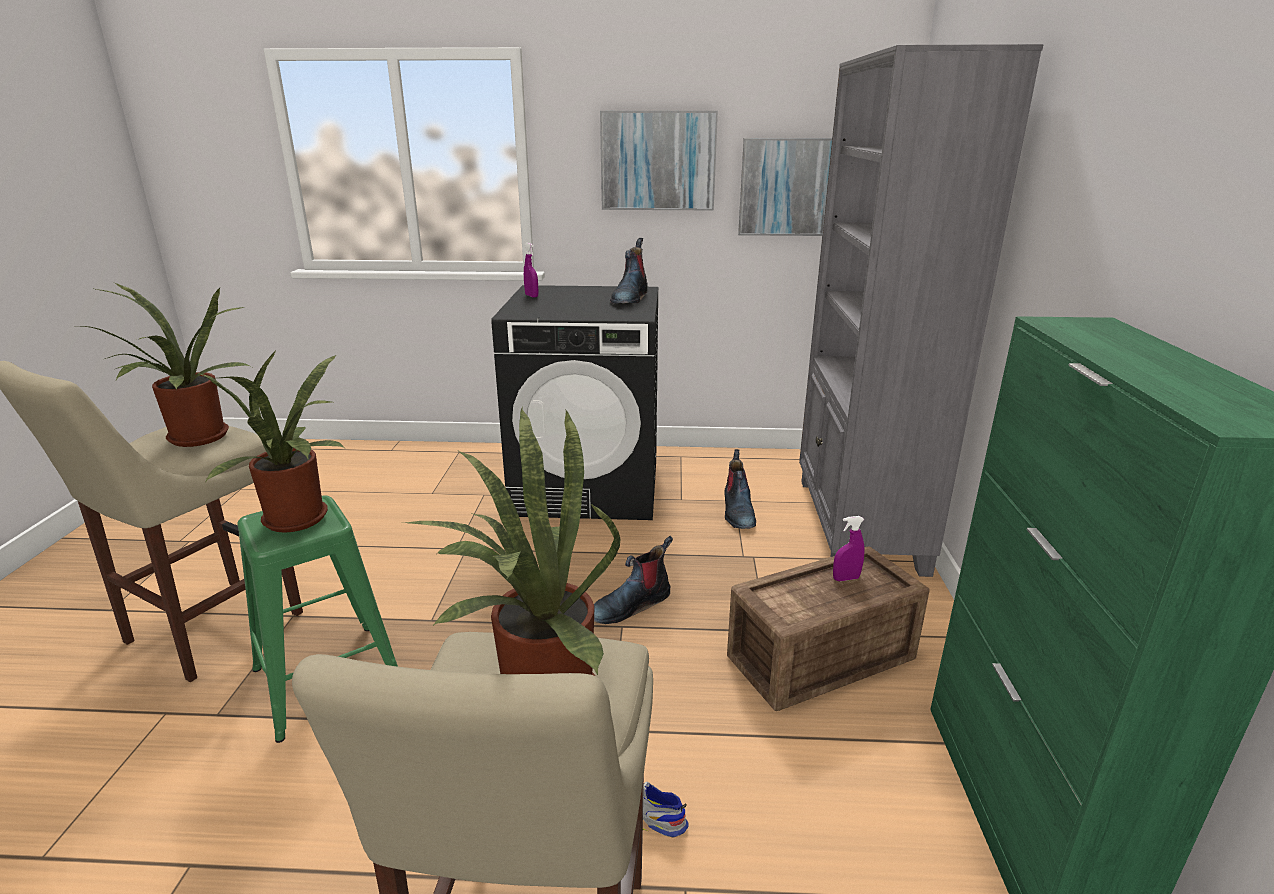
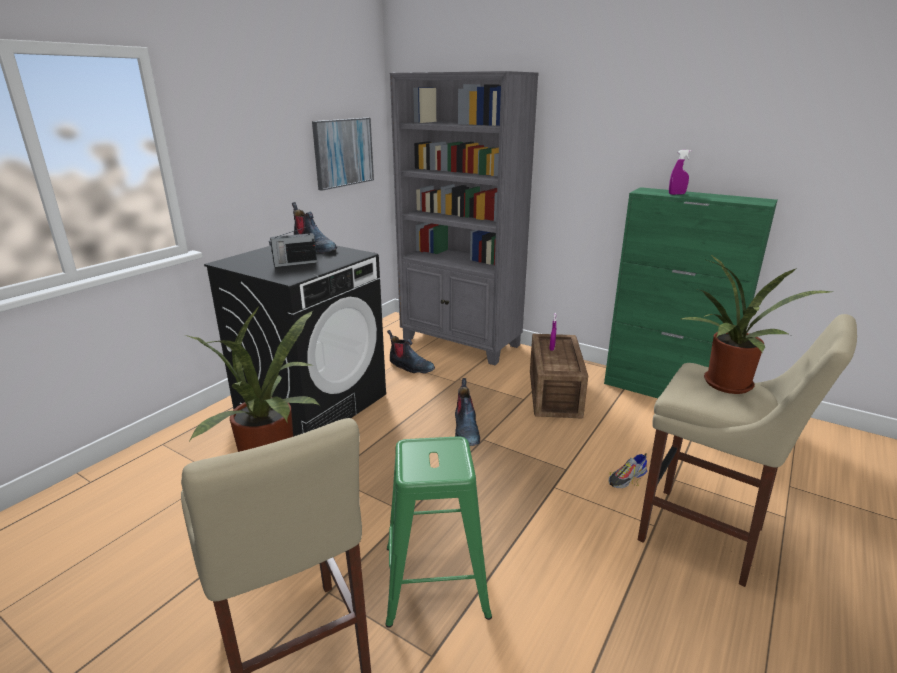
camera: 60 degrees left, 0 degrees up
potted plant [196,349,346,533] -> none
purple spray bottle [524,243,538,297] -> purple spray bottle moved to [669,150,692,195]
picture [600,111,718,210] -> none
none -> radio [269,227,317,267]

